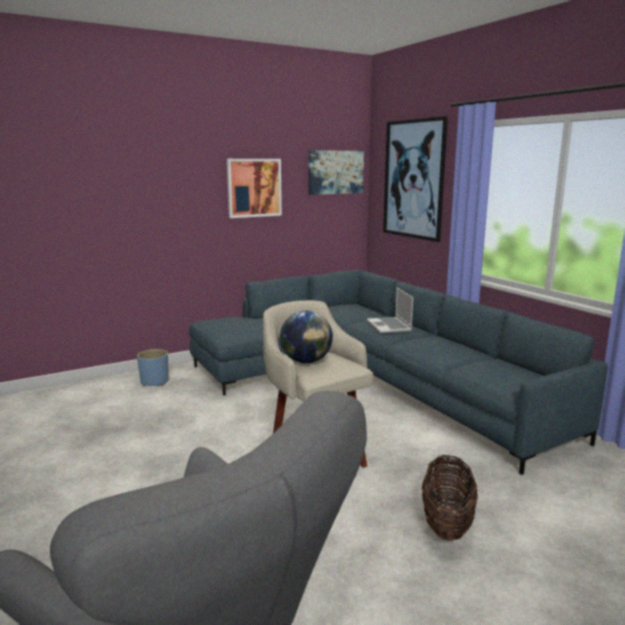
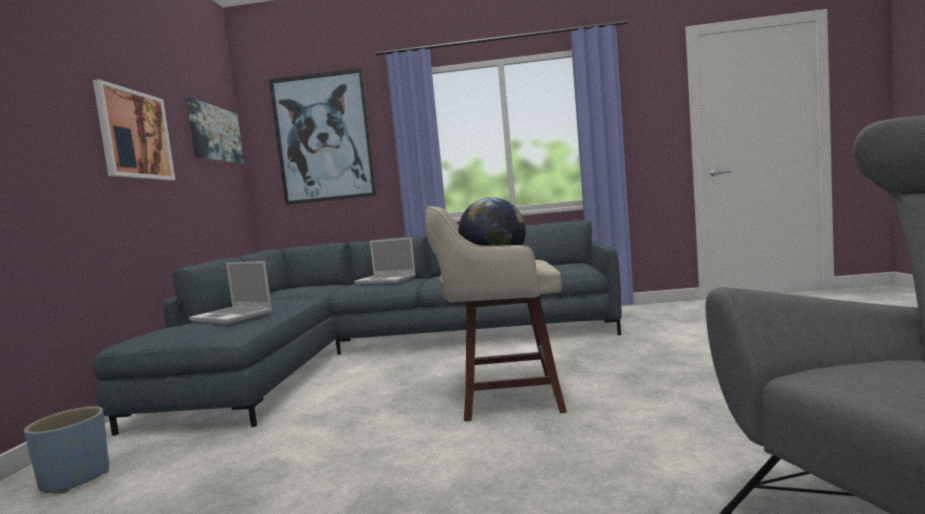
camera: 55 degrees left, 10 degrees down
basket [422,455,478,541] -> none
none -> laptop [189,261,272,324]

